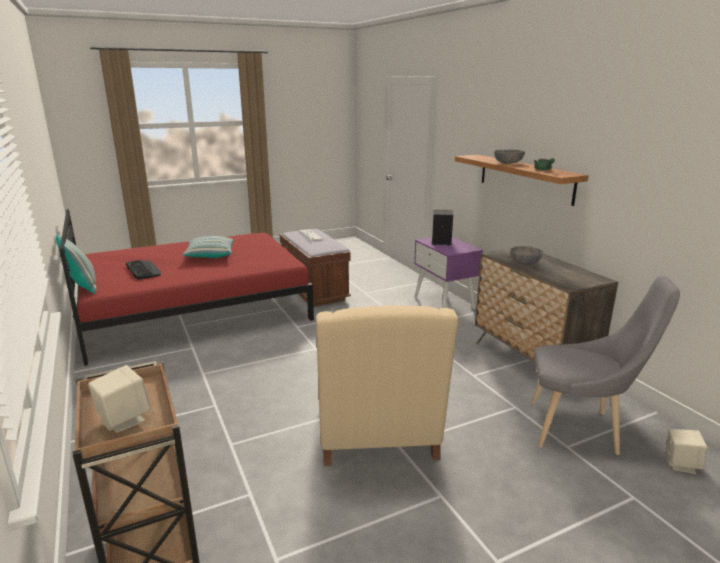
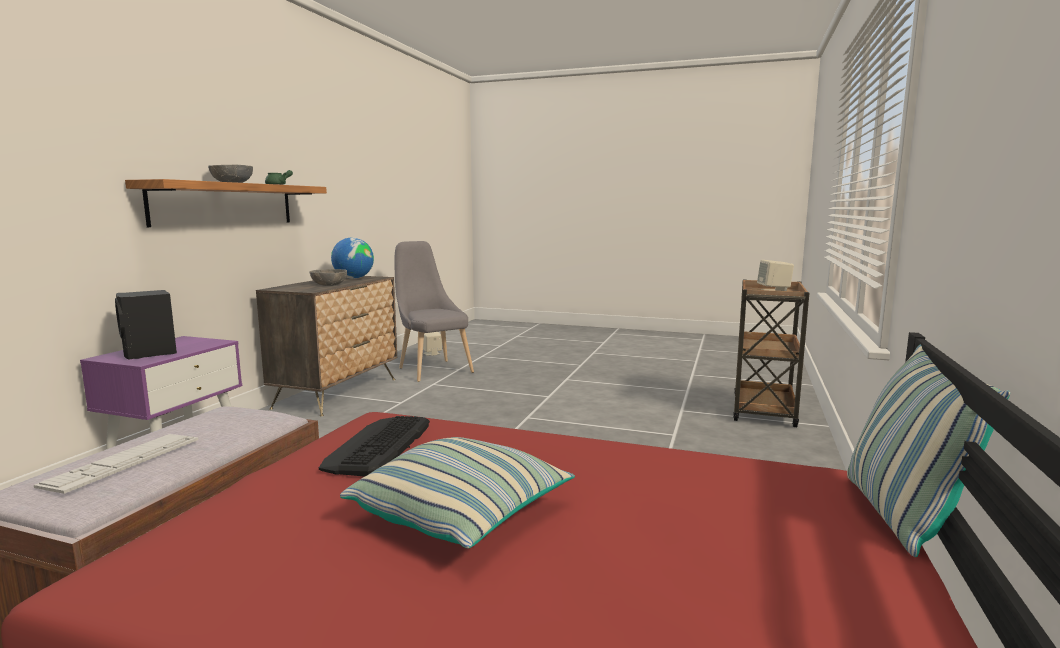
camera: 135 degrees left, 10 degrees down
keyboard [126,260,161,279] -> keyboard moved to [319,416,430,477]
beige armchair [316,305,458,466] -> none
none -> globe [331,238,374,279]

